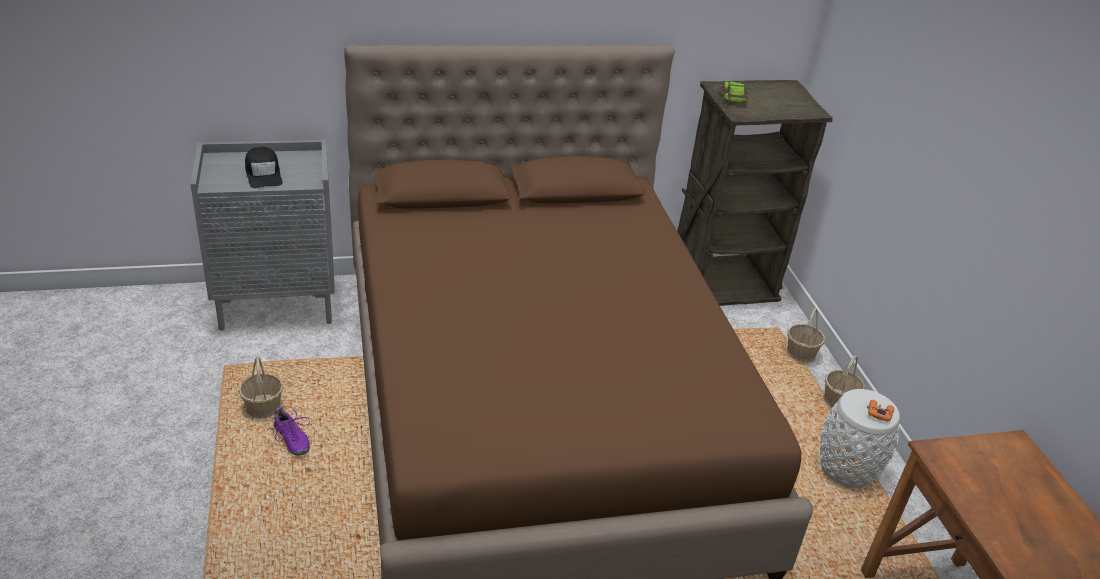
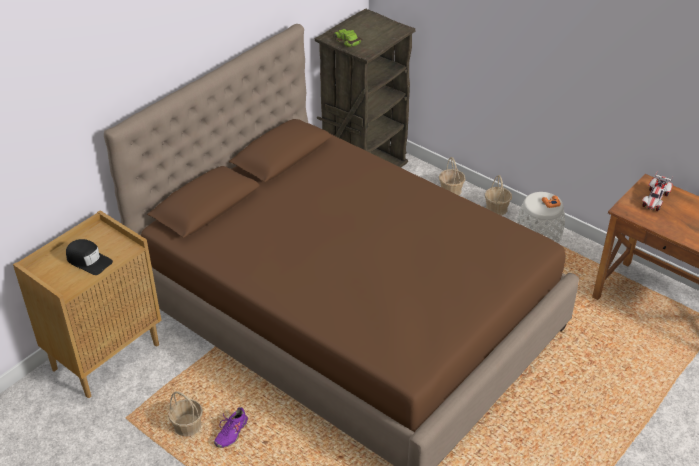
camera: 35 degrees left, 5 degrees up
grey cabinet [190,139,335,331] -> brown cabinet [13,210,161,398]
purple shoe [266,407,310,456] -> purple shoe turned 105 degrees clockwise [214,407,248,448]
none -> toy car [642,171,673,211]

